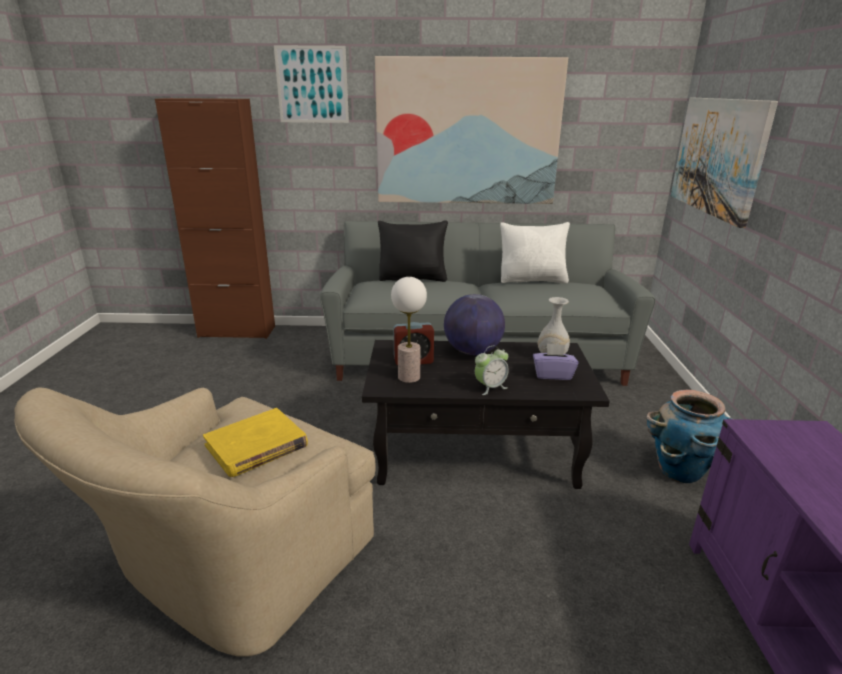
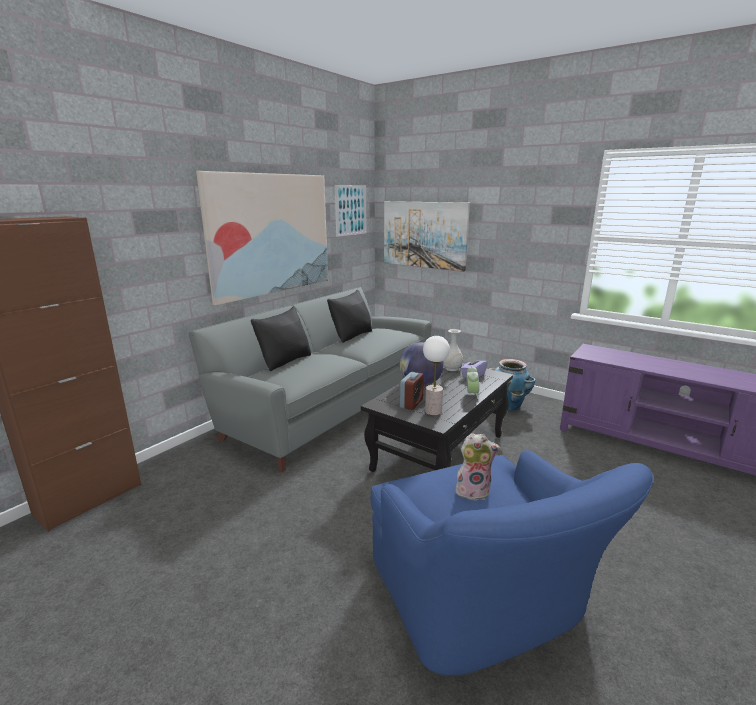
camera: 55 degrees left, 5 degrees down
beige armchair [14,388,376,657] -> blue armchair [371,450,654,676]
yellow book [203,408,308,477] -> plush toy [456,433,500,500]
picture [274,45,349,123] -> picture moved to [335,185,366,237]
white pillow [500,222,570,284] -> black pillow [327,290,372,343]

